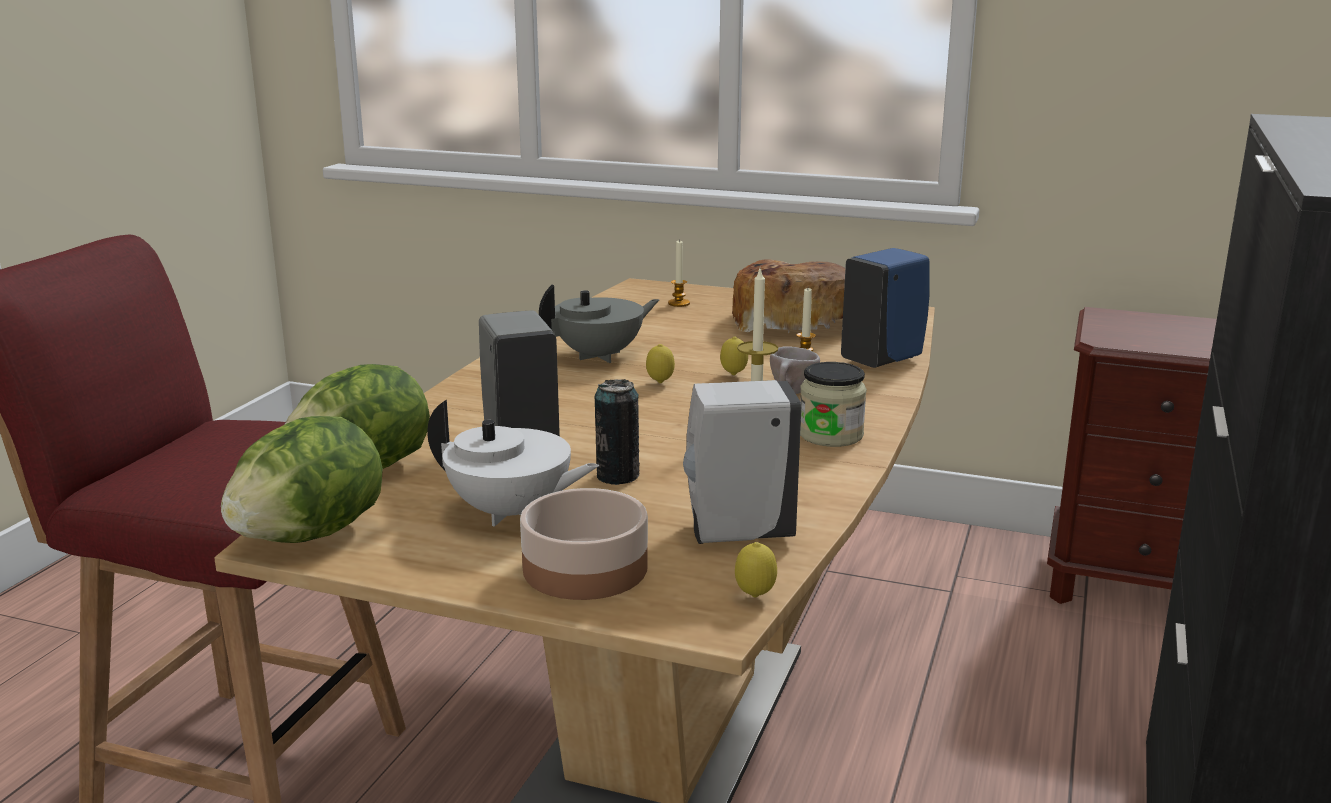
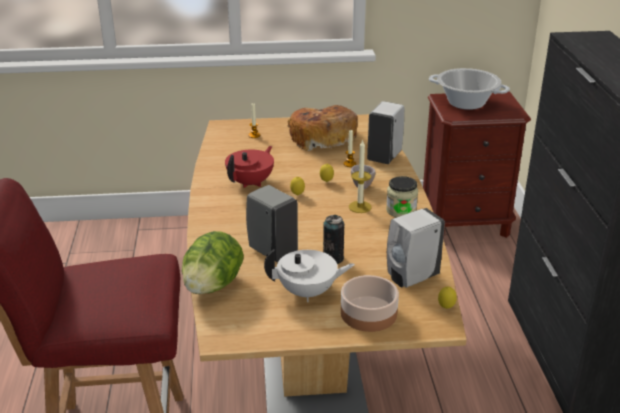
camera: 25 degrees left, 10 degrees up
lettuce [221,416,383,543] -> none
grey teapot [539,285,659,363] -> red teapot [225,146,274,188]
blue soap dispenser [841,248,930,368] -> white soap dispenser [367,101,404,164]
none -> cooking pot [429,68,510,110]

